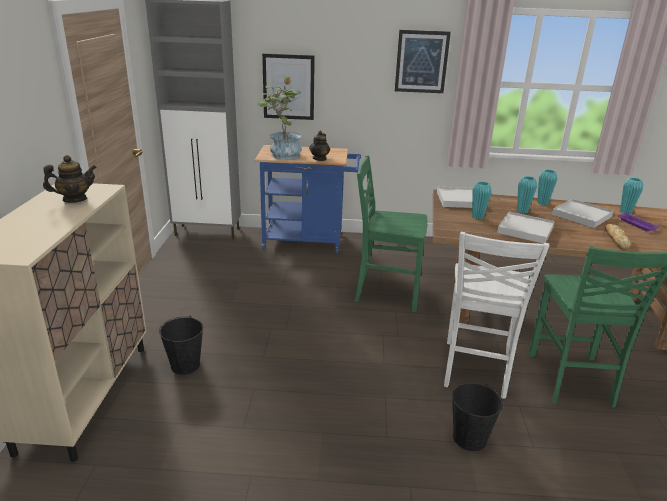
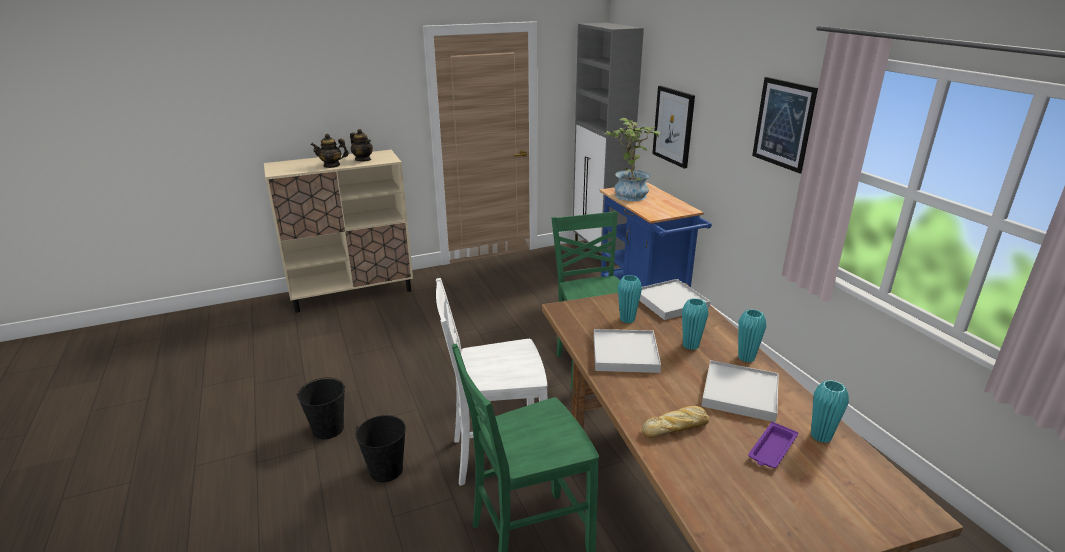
camera: 65 degrees right, 0 degrees up
black bucket [159,315,203,375] -> black bucket moved to [297,377,345,439]
teapot [309,131,330,161] -> teapot moved to [311,134,349,168]

